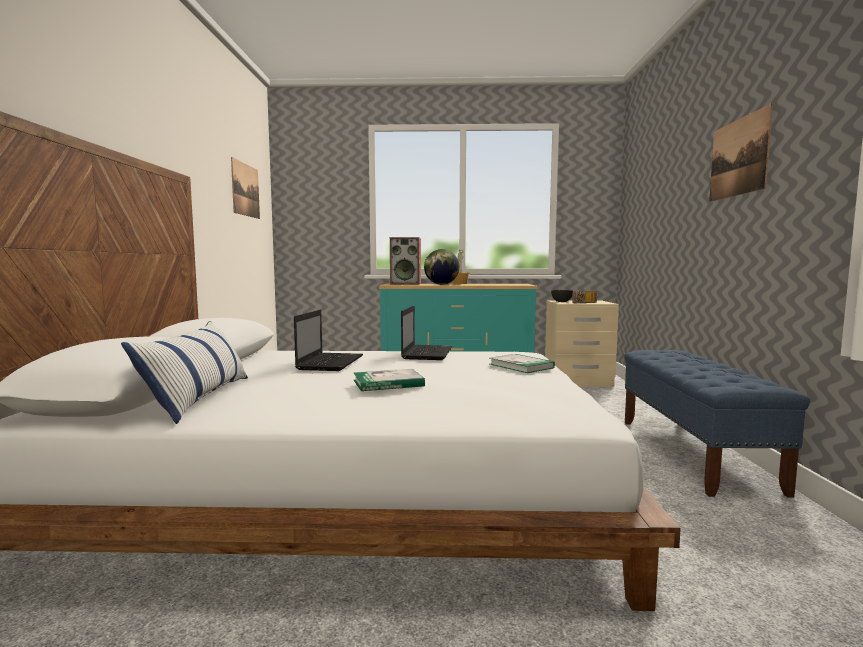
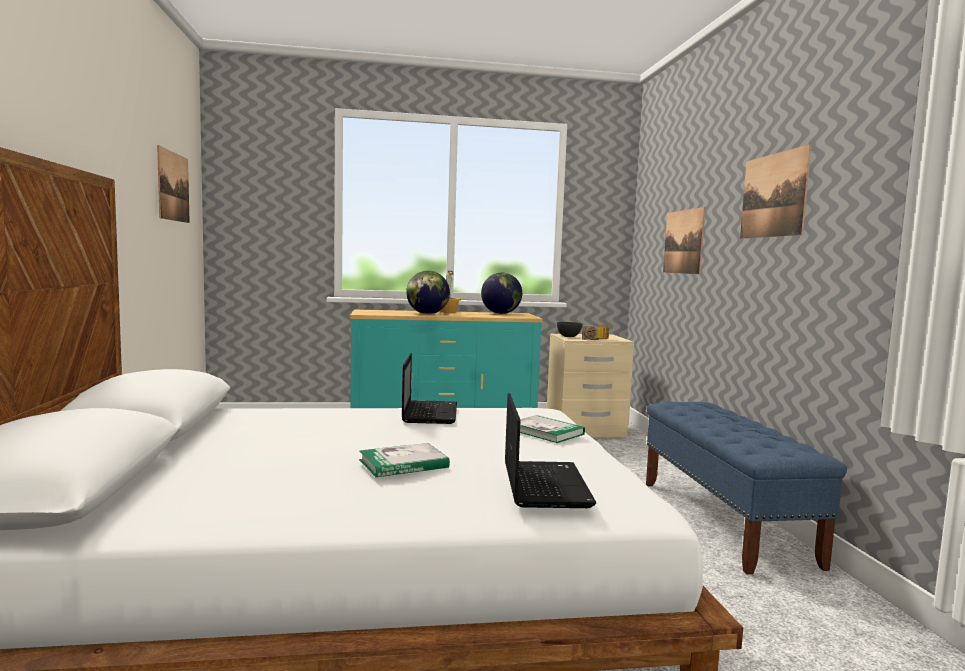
camera: 10 degrees left, 0 degrees up
pillow [121,321,248,424] -> none
laptop [294,310,363,371] -> laptop moved to [505,393,596,508]
speaker [390,237,421,285] -> none
none -> globe [481,273,522,314]
none -> picture [663,207,705,274]

